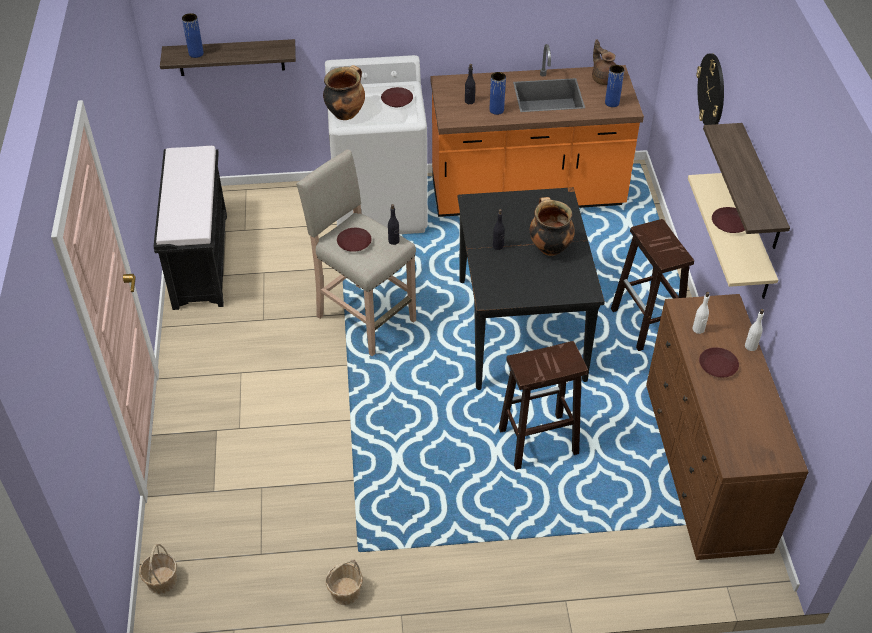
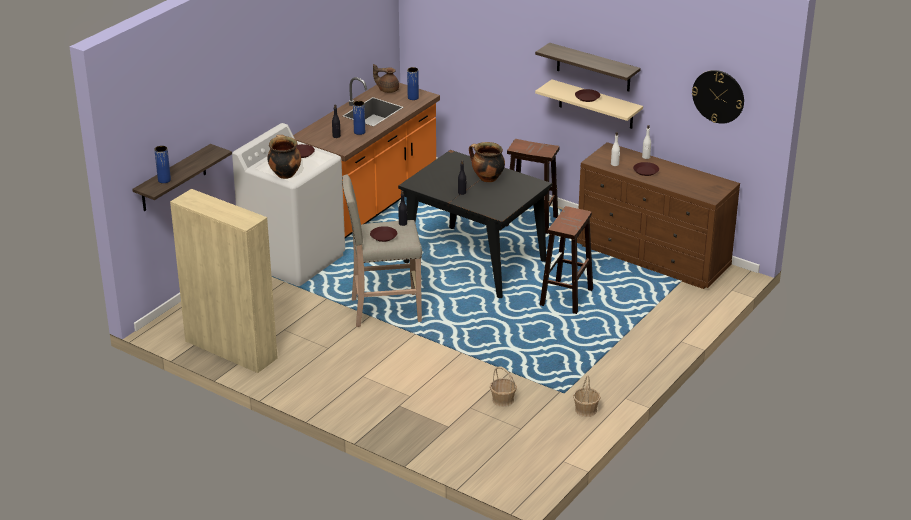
camera: 50 degrees left, 15 degrees down
basket [139,544,177,594] -> basket moved to [490,367,517,407]
black bench [153,146,227,310] -> beige cabinet [170,189,277,373]
wall clock [696,53,724,125] -> wall clock moved to [692,70,744,124]

